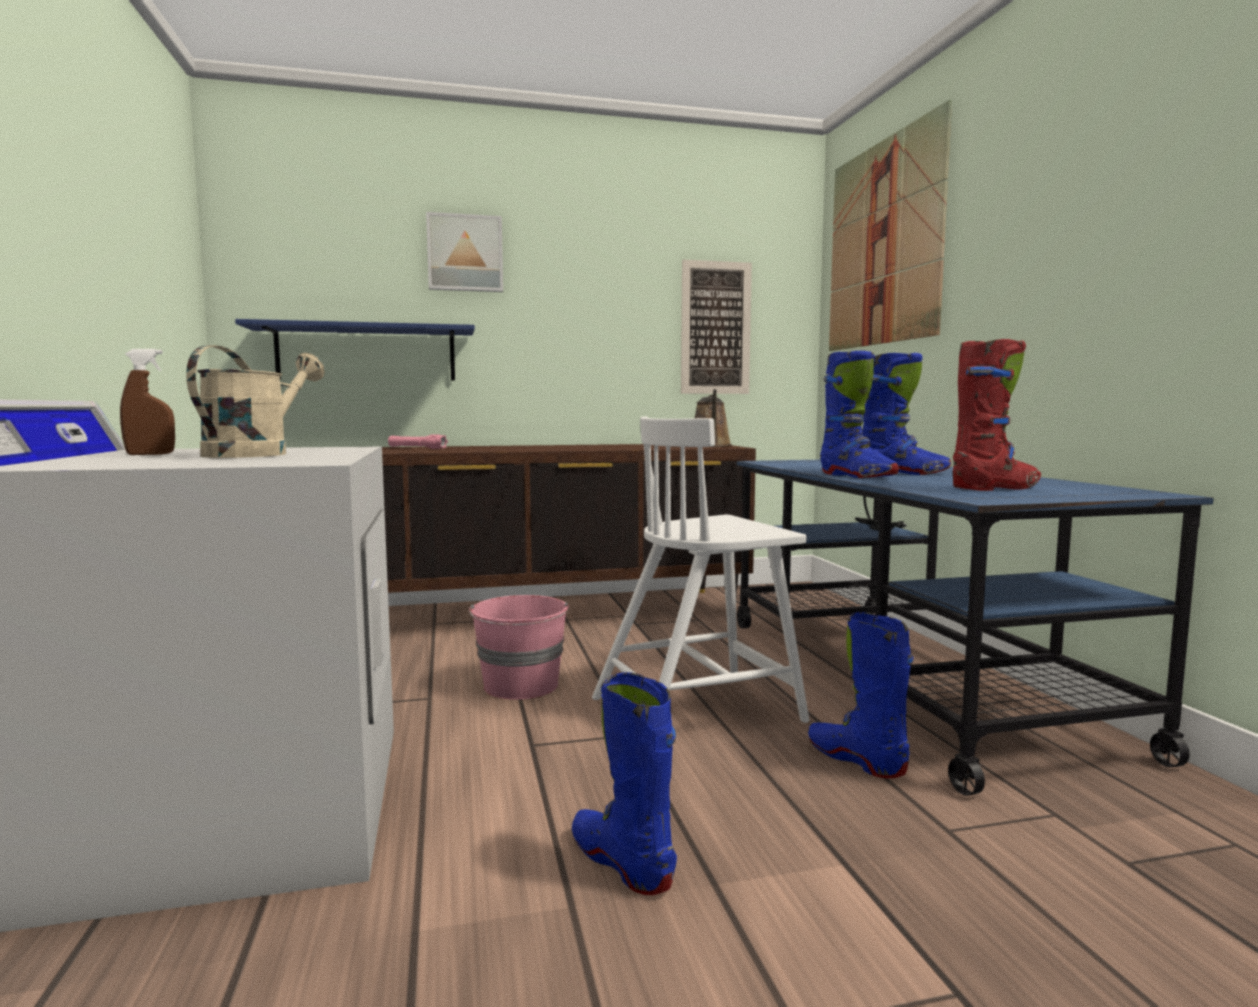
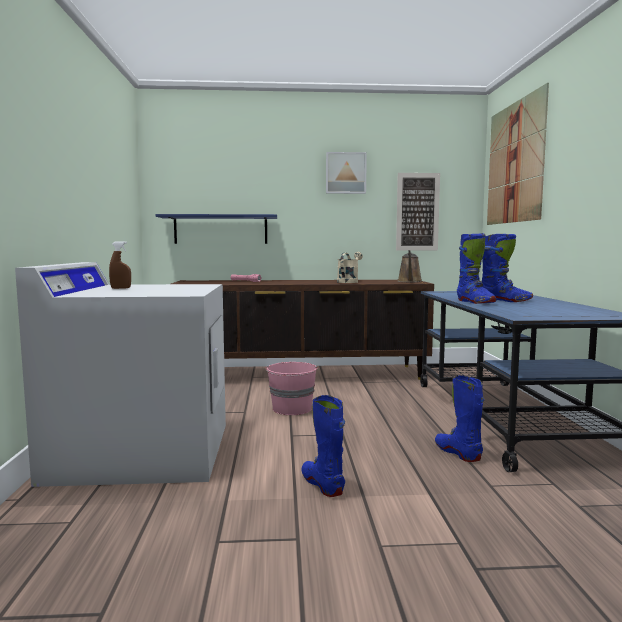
camera: 10 degrees right, 0 degrees up
beige watering can [186,345,325,458] -> beige watering can moved to [337,252,363,283]
picture [426,212,503,292] -> picture moved to [326,152,367,194]
white chair [592,416,809,723] -> none
red boot [953,339,1041,491] -> none

